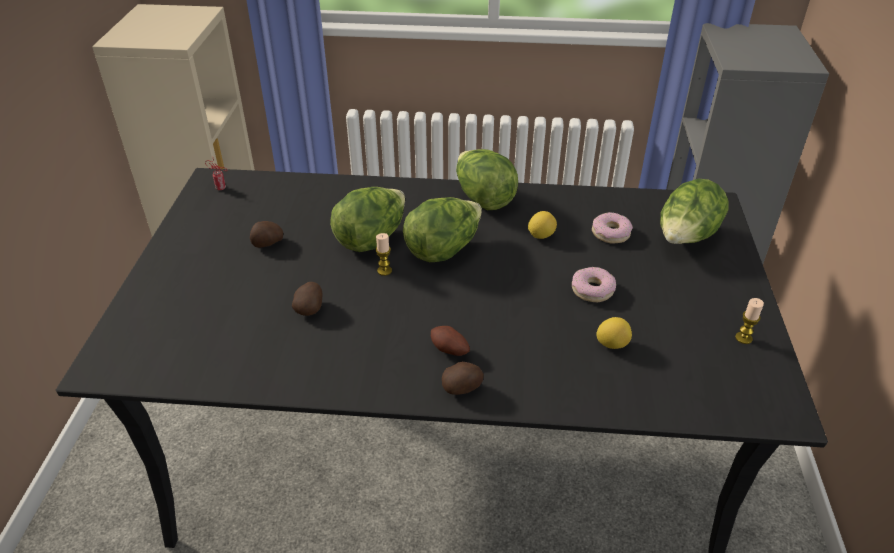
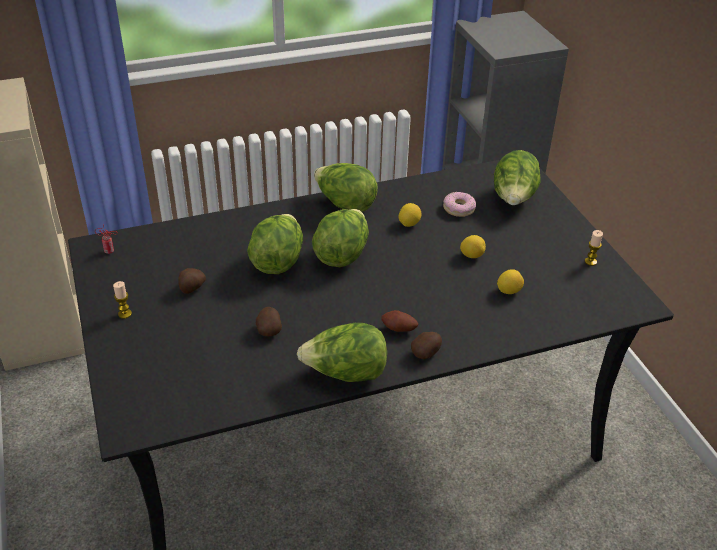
camera: 25 degrees left, 0 degrees up
candle [375,233,392,276] -> candle moved to [113,281,132,319]
donut [572,267,616,302] -> lemon [460,235,486,258]
none -> lettuce [297,323,387,382]

